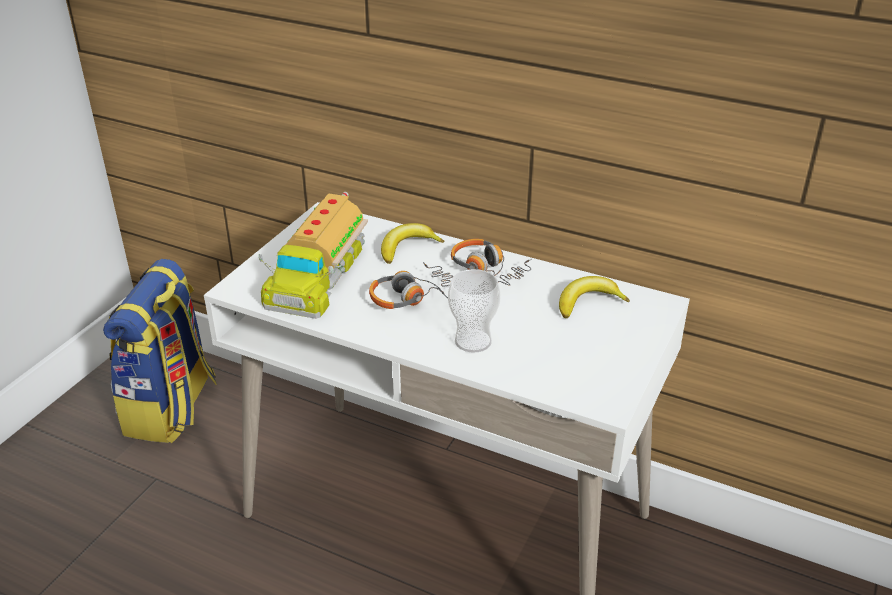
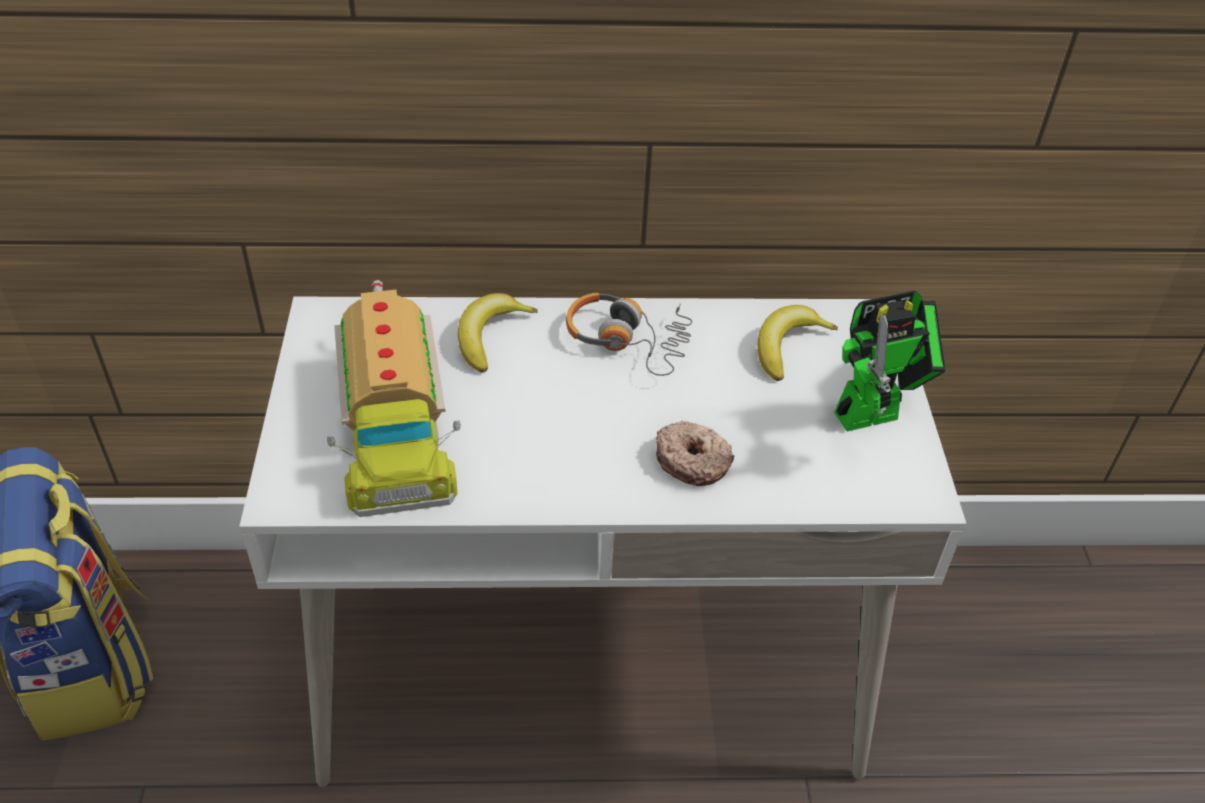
camera: 30 degrees left, 10 degrees up
headphones [369,262,453,309] -> none
cup [448,269,501,353] -> donut [656,421,735,486]
none -> toy robot [834,291,946,431]

